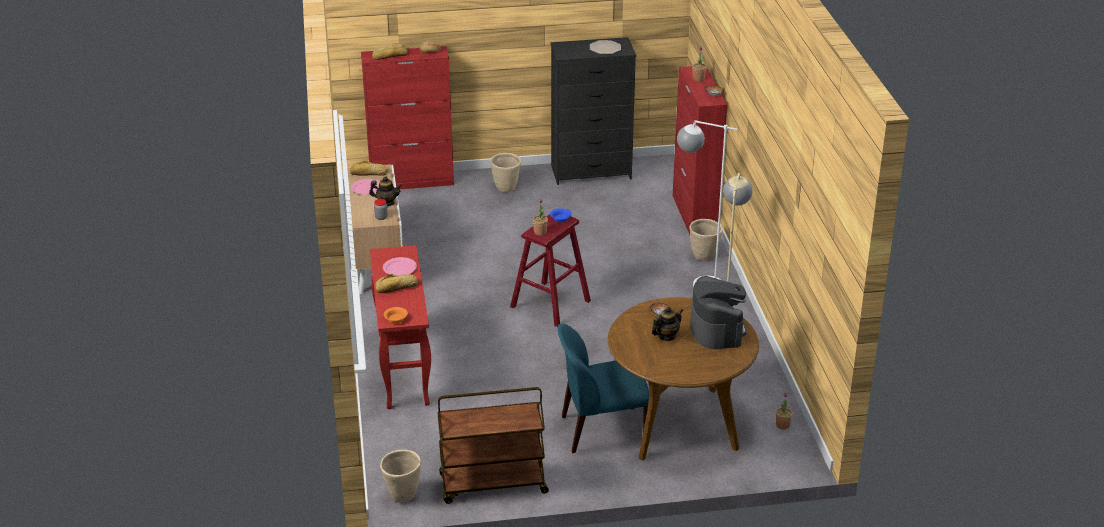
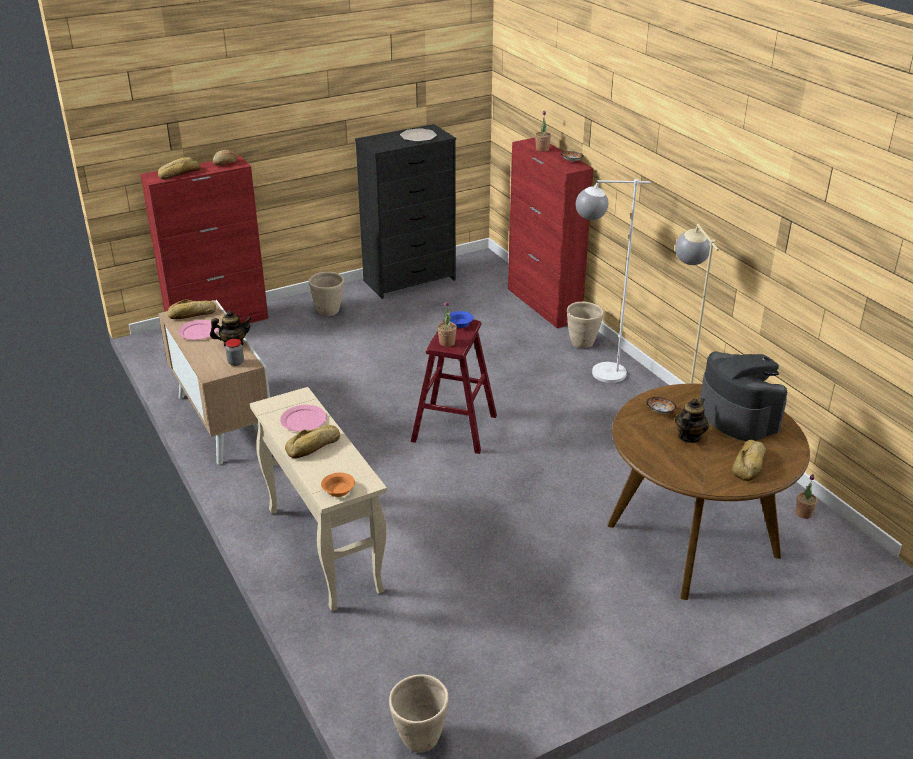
camera: 20 degrees left, 0 degrees up
red console table [370,245,431,409] -> beige console table [250,387,387,611]
brown cart [437,387,549,504] -> none
blue chair [558,324,649,453] -> none
none -> bread [732,440,766,481]

